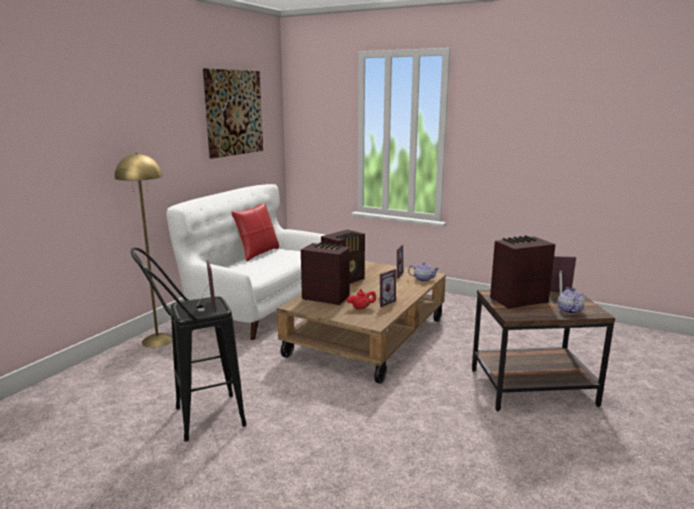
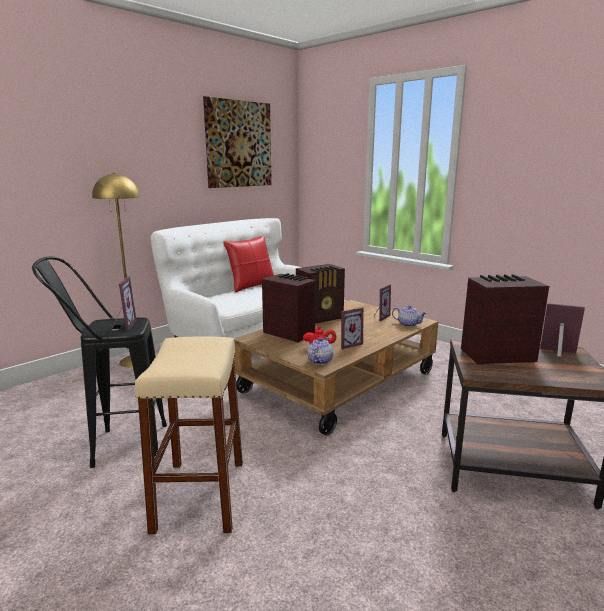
camera: 15 degrees right, 0 degrees up
teapot [557,287,585,314] -> teapot moved to [308,337,333,365]
none -> beige stool [135,337,243,535]

